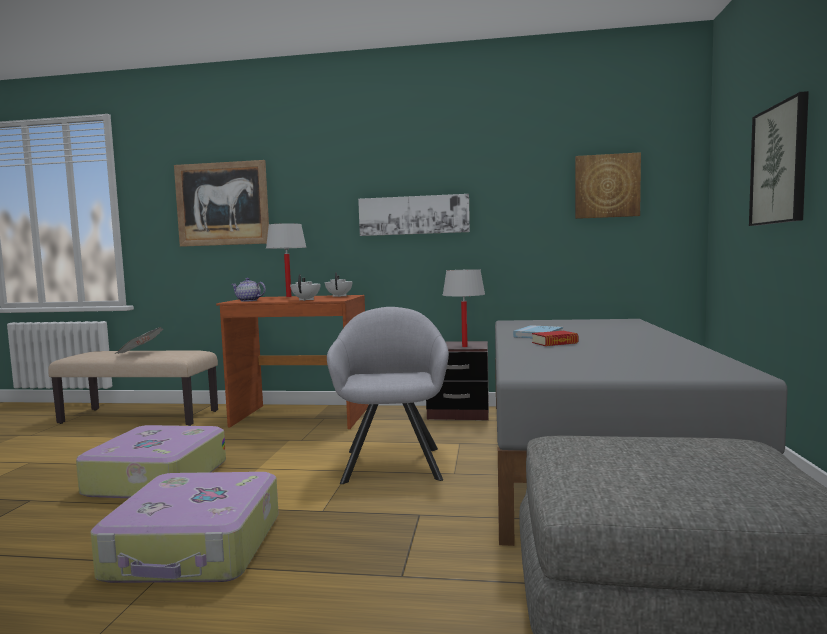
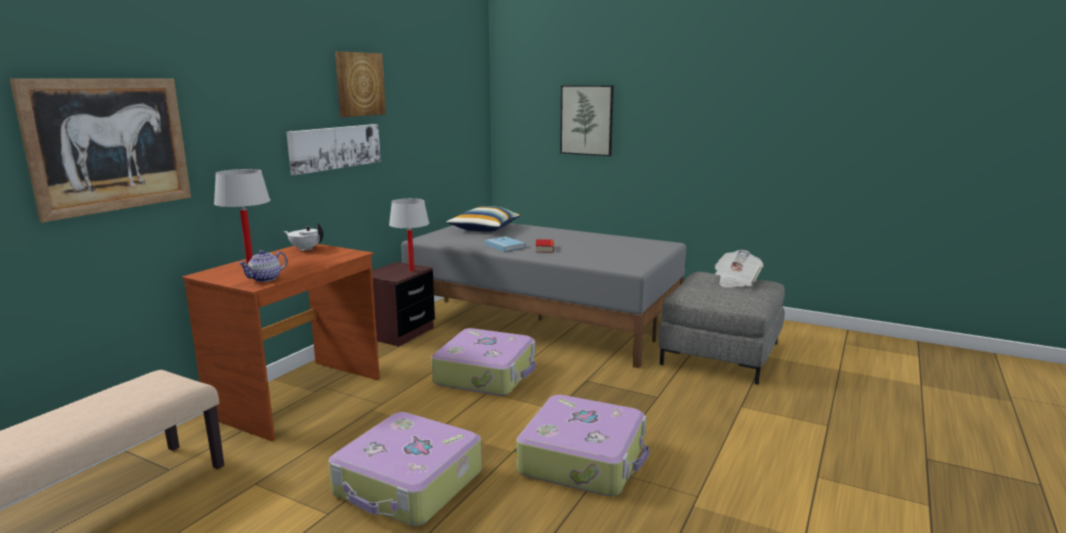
camera: 70 degrees left, 10 degrees up
newspaper [115,327,163,354] -> newspaper moved to [715,250,763,288]
white teapot [290,274,320,301] -> none
grey armchair [327,307,449,484] -> suitcase [431,328,536,396]
picture [575,152,641,219] -> picture moved to [335,51,386,117]
none -> pillow [446,206,521,232]

